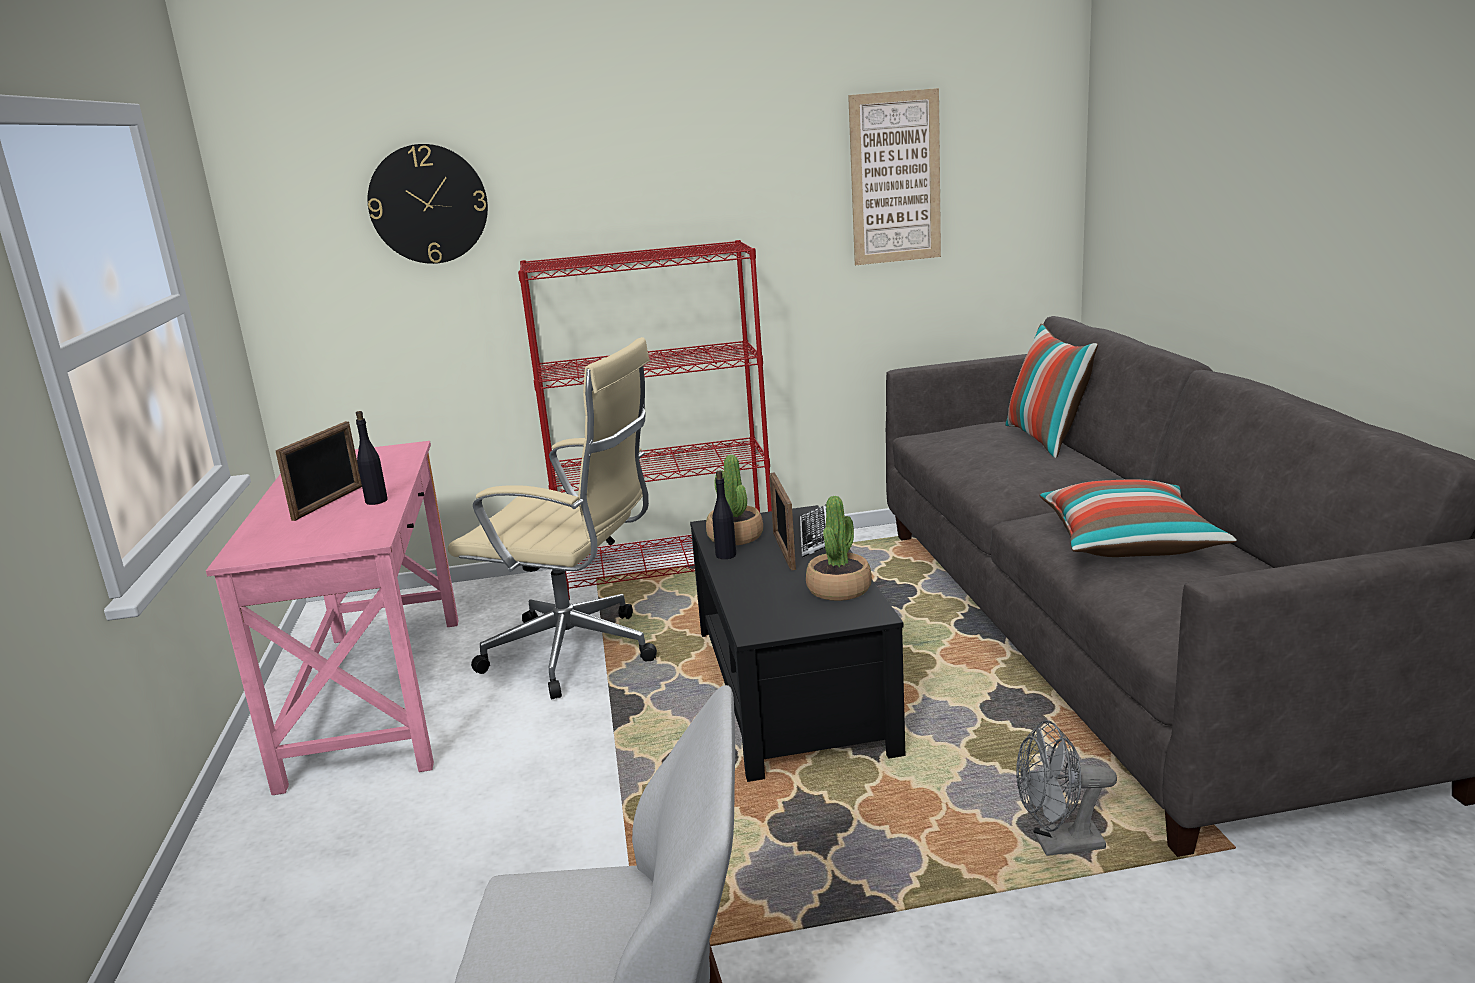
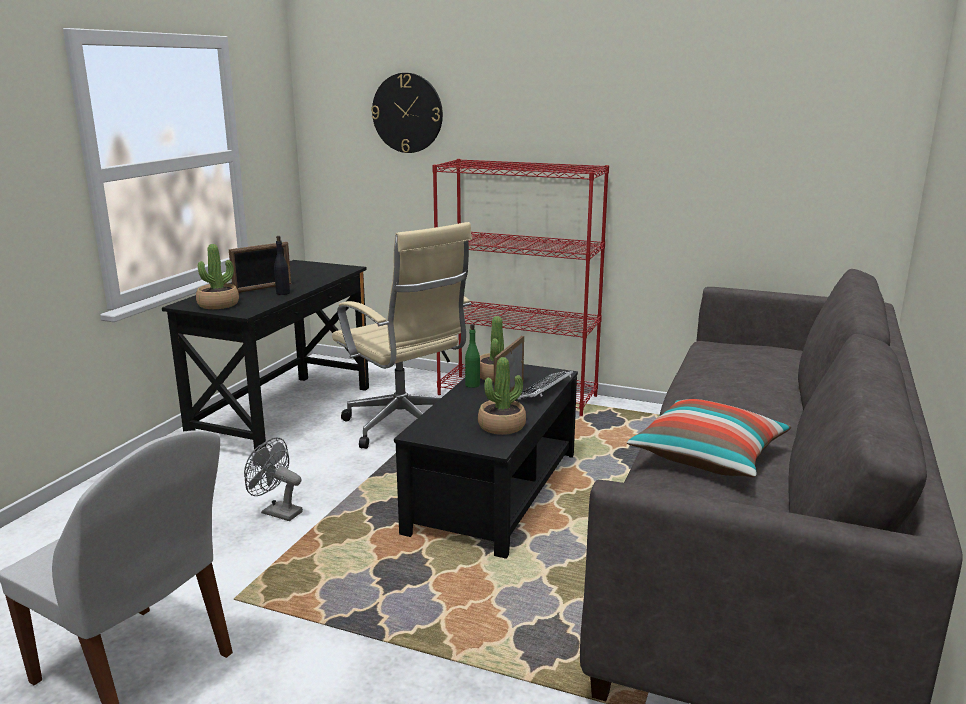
camera: 30 degrees right, 0 degrees up
pink desk [206,441,459,795] -> black desk [162,260,369,453]
black bottle [712,471,736,559] -> green bottle [465,324,480,388]
picture [848,88,941,265] -> none
pillow [1005,324,1098,458] -> none
grey fan [1016,720,1117,856] -> grey fan moved to [244,438,303,521]
none -> potted plant [196,244,239,309]

